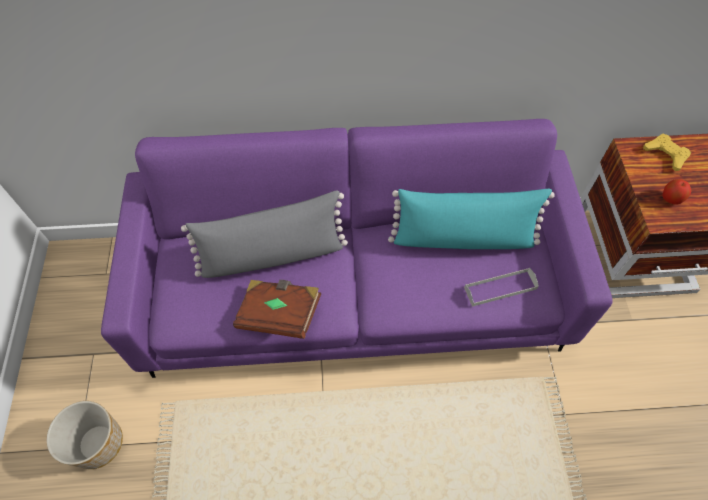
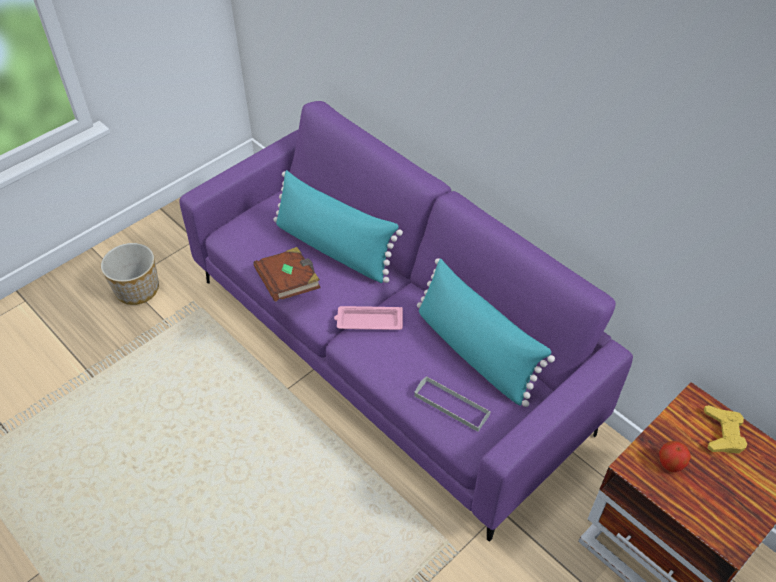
camera: 50 degrees right, 10 degrees down
grey pillow [181,190,348,278] -> turquoise pillow [274,170,403,283]
none -> pink tray [334,306,403,330]

